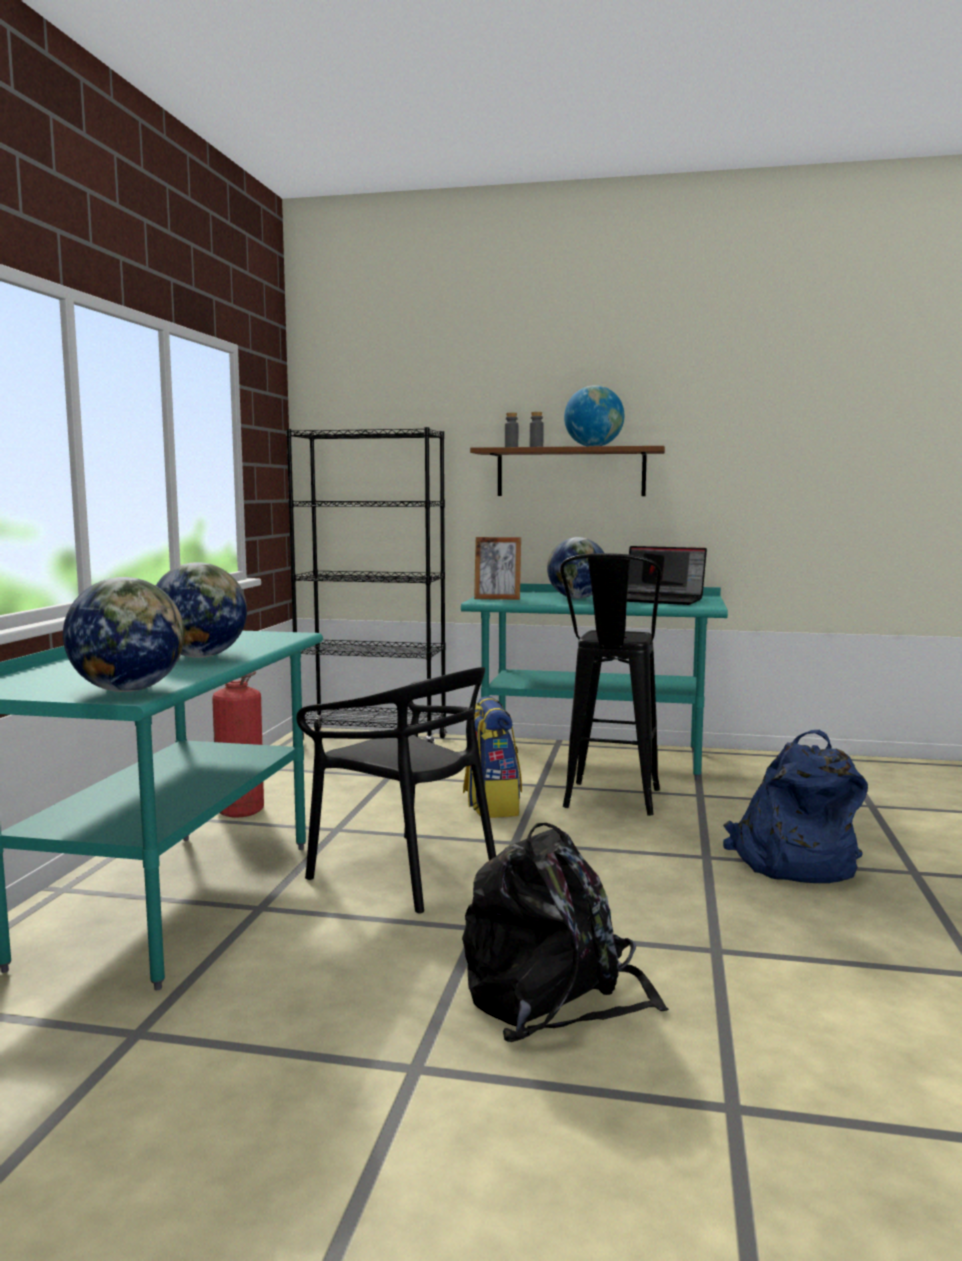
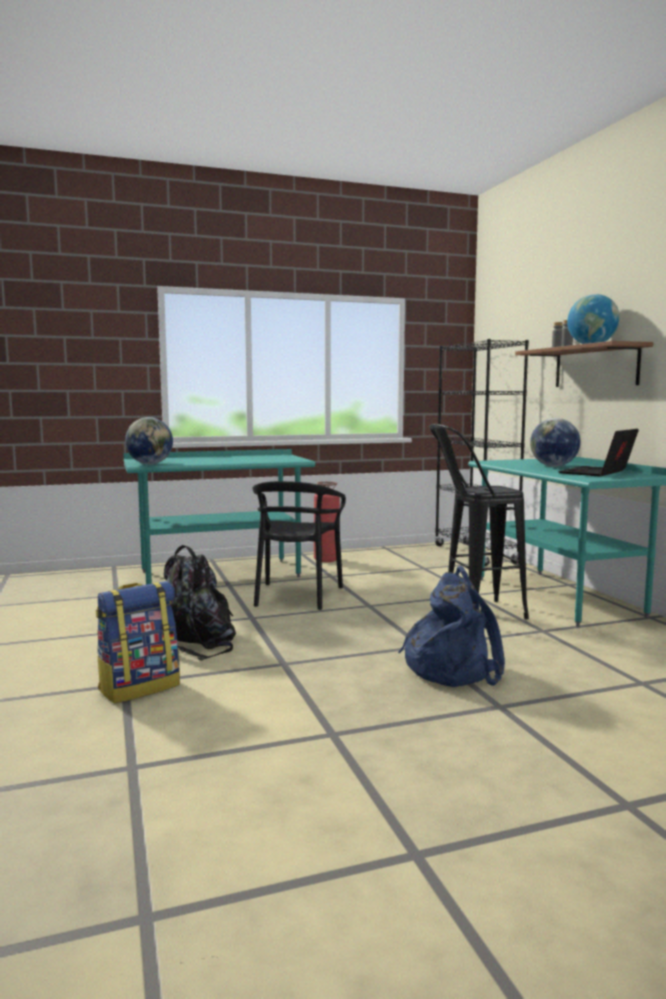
camera: 60 degrees right, 0 degrees up
globe [156,562,247,658] -> none
backpack [463,696,522,818] -> backpack moved to [96,581,180,703]
picture frame [474,537,521,600] -> none
laptop [627,546,707,605] -> laptop turned 45 degrees clockwise [558,429,639,477]

